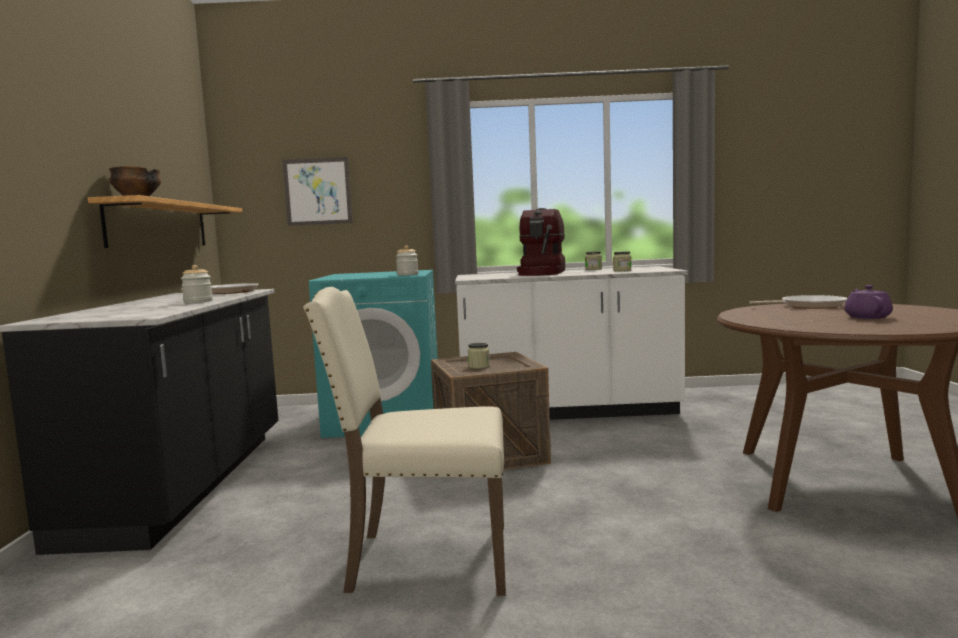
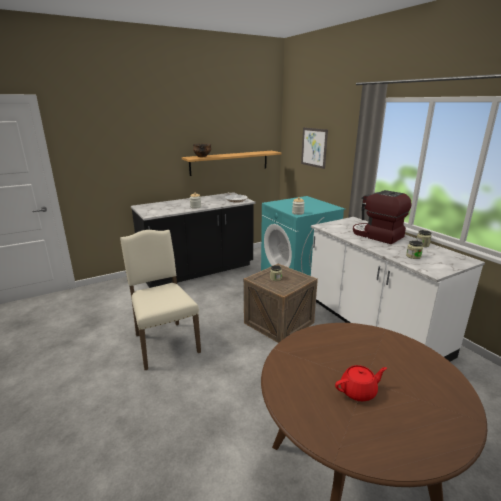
camera: 60 degrees right, 15 degrees up
coffee machine [517,208,565,276] -> coffee machine turned 60 degrees clockwise [353,190,411,244]
frying pan [749,295,847,309] -> none
purple teapot [844,285,893,319] -> red teapot [335,365,387,401]

